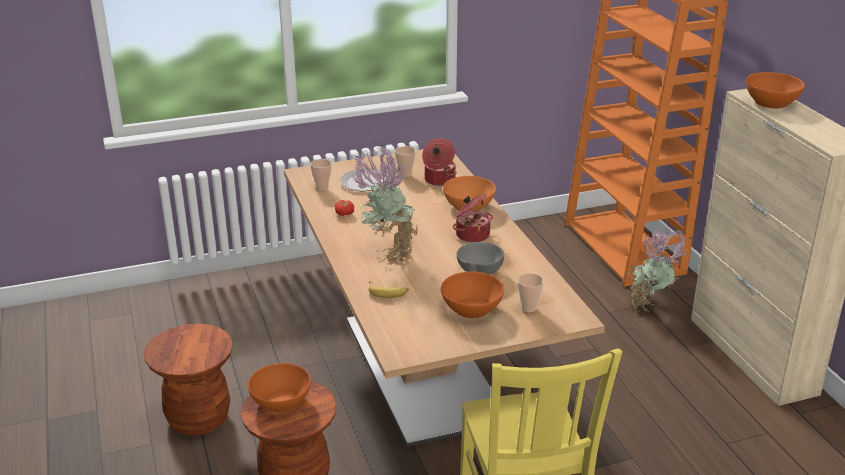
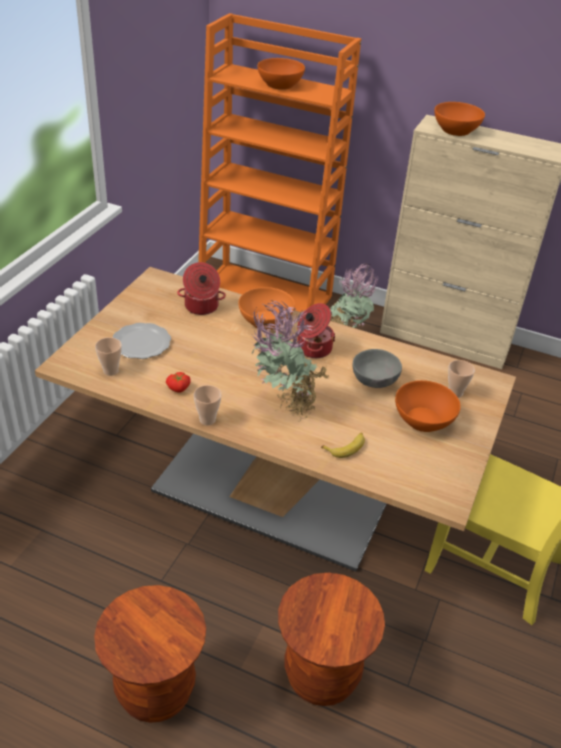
camera: 50 degrees left, 10 degrees up
orange bowl [248,363,311,412] -> orange bowl moved to [257,58,305,90]
cup [395,146,416,177] -> cup moved to [194,385,222,426]

